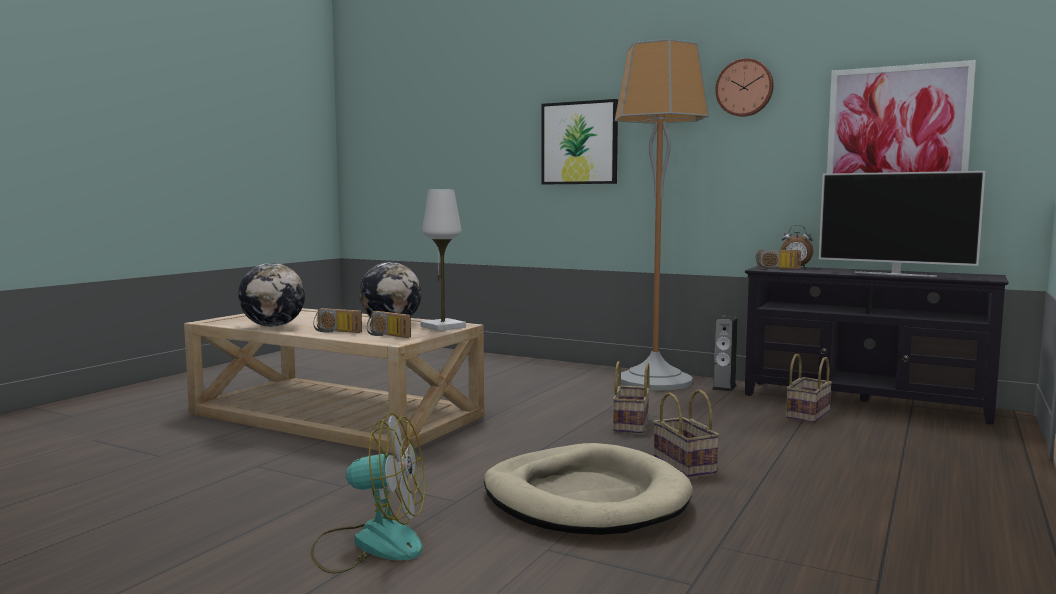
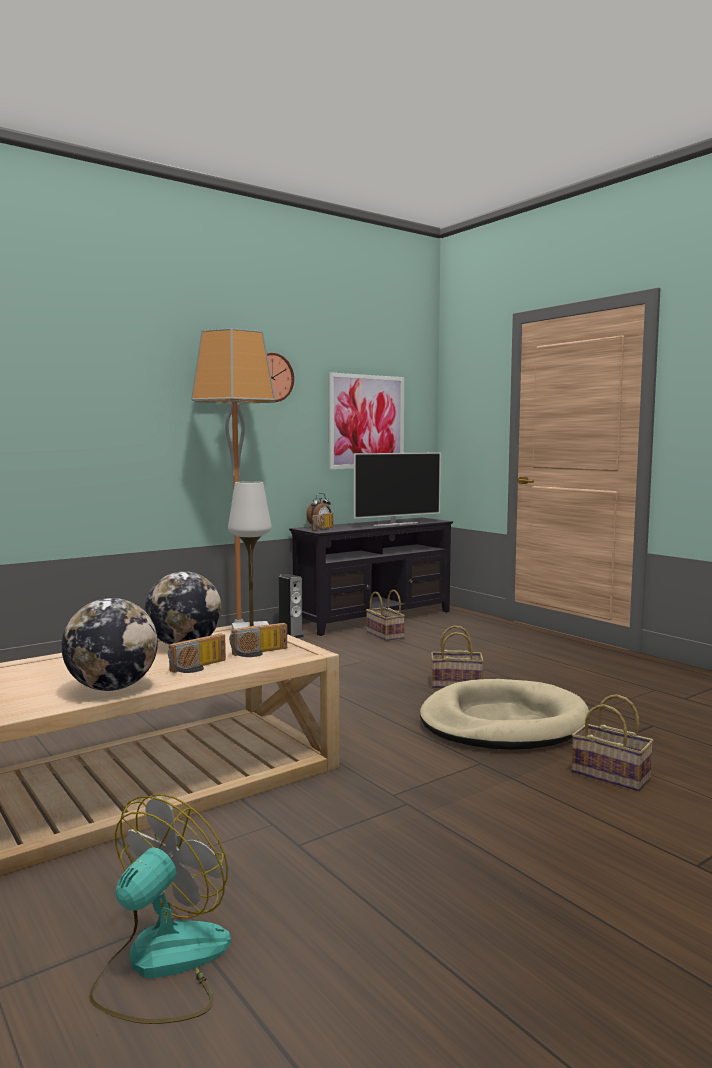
camera: 65 degrees left, 0 degrees up
fan [311,413,425,574] -> fan moved to [89,794,231,1024]
picture [541,99,618,184] -> none
basket [613,361,650,433] -> basket moved to [572,694,654,791]

